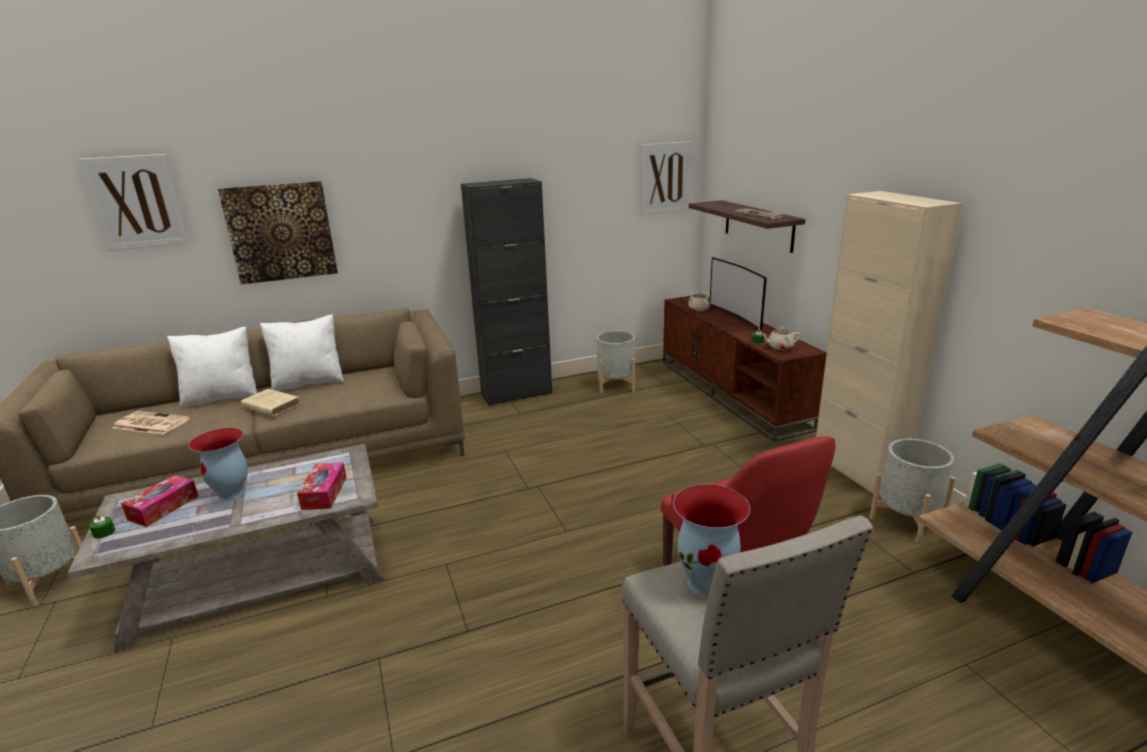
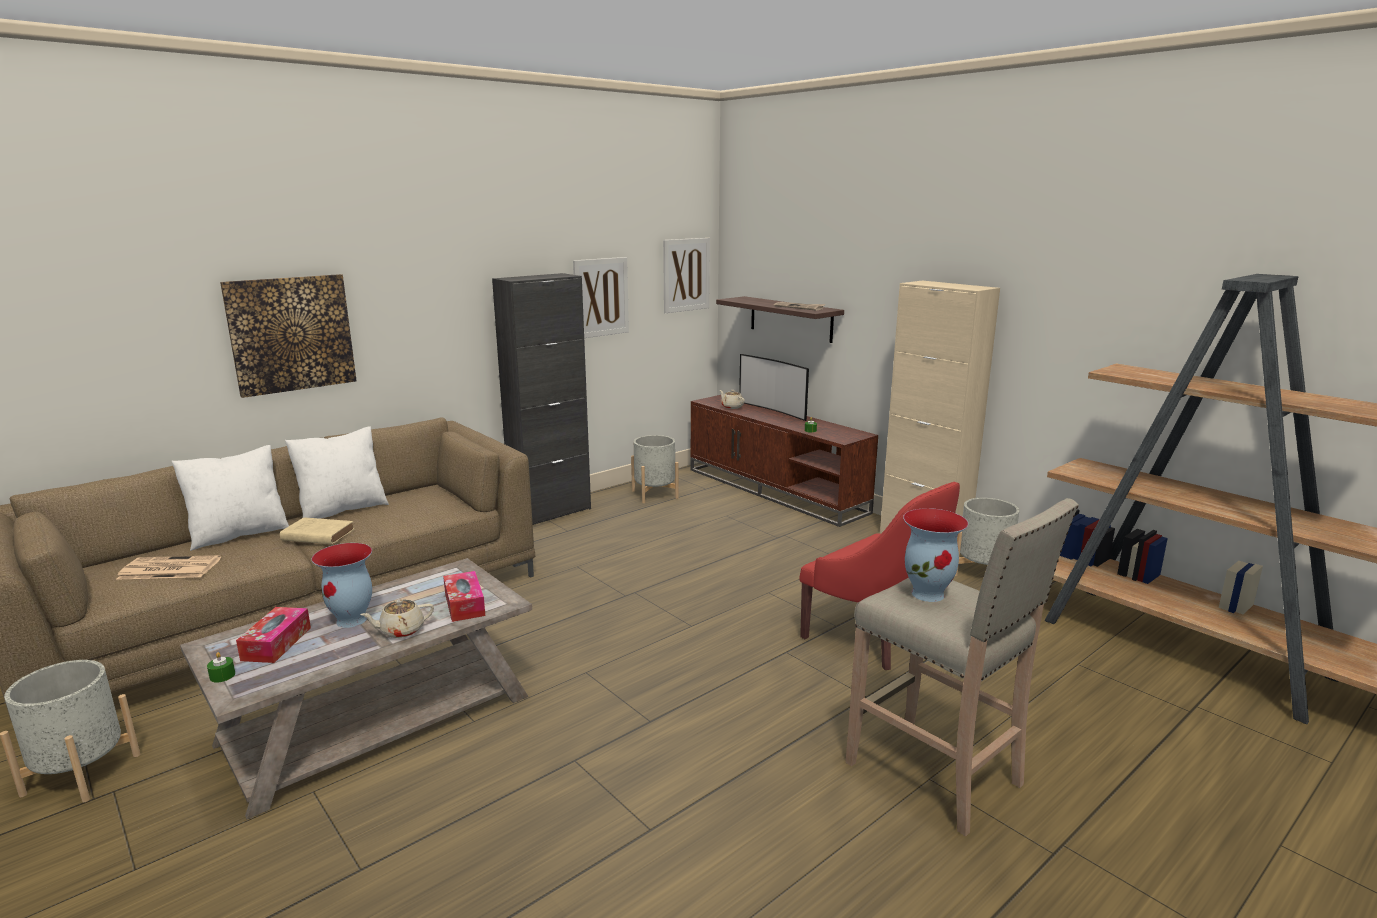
camera: 20 degrees left, 5 degrees down
picture [79,154,190,251] -> picture moved to [573,257,629,338]
beige teapot [760,327,801,350] -> beige teapot moved to [360,599,434,638]

